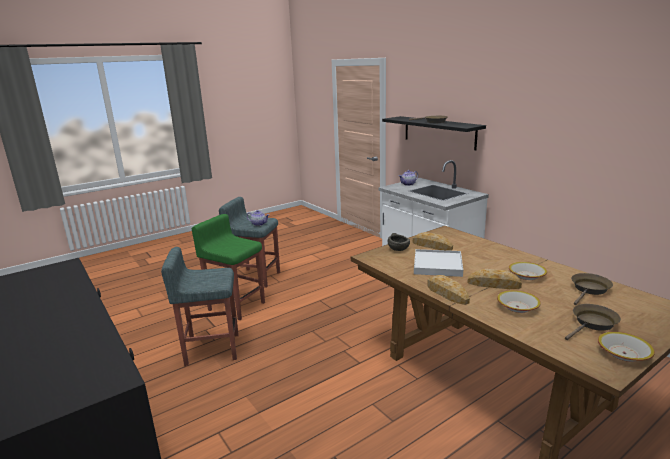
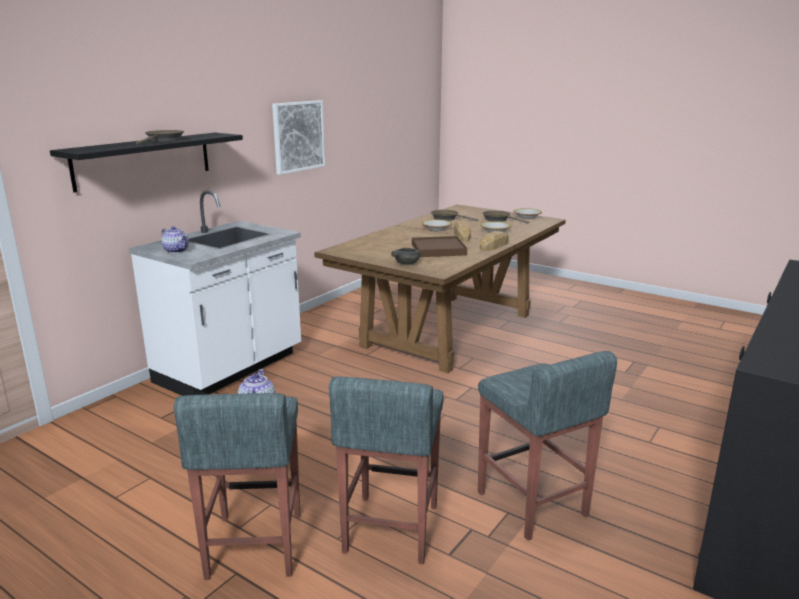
camera: 110 degrees left, 0 degrees up
green stool [192,214,265,320] -> grey stool [329,376,444,564]
bread [413,232,453,251] -> none
white tray [414,249,463,277] -> brown tray [412,236,467,257]
none -> picture [272,100,325,175]

